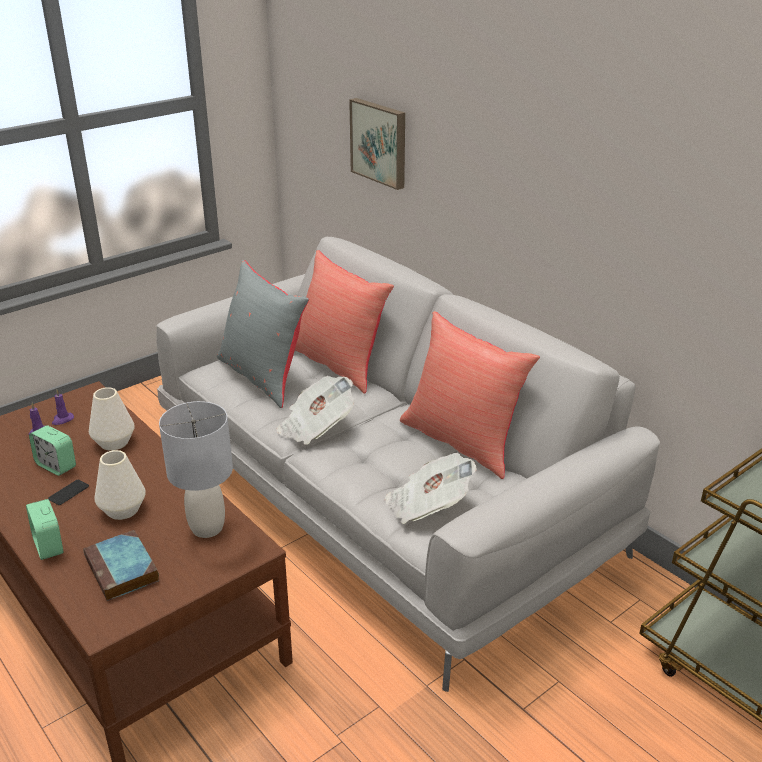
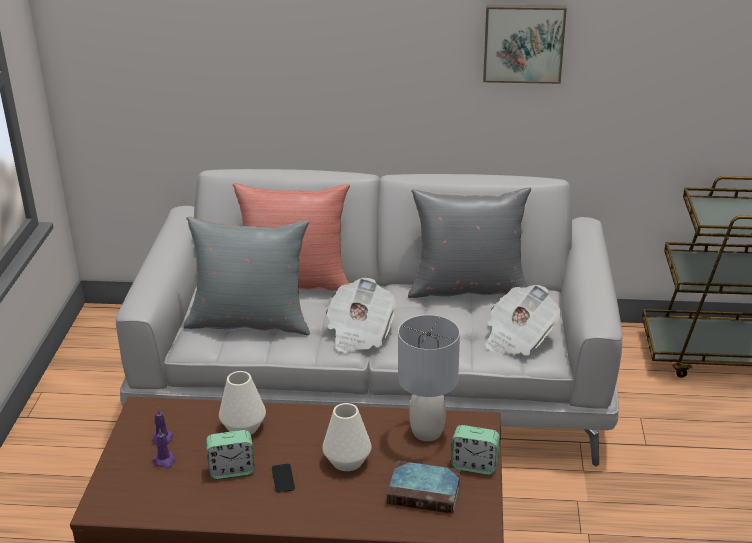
camera: 45 degrees left, 0 degrees up
alarm clock [26,499,64,560] -> alarm clock moved to [451,425,500,475]
picture [349,98,405,190] -> picture moved to [483,4,567,84]
red pillow [400,311,540,479] -> grey pillow [408,188,531,298]

